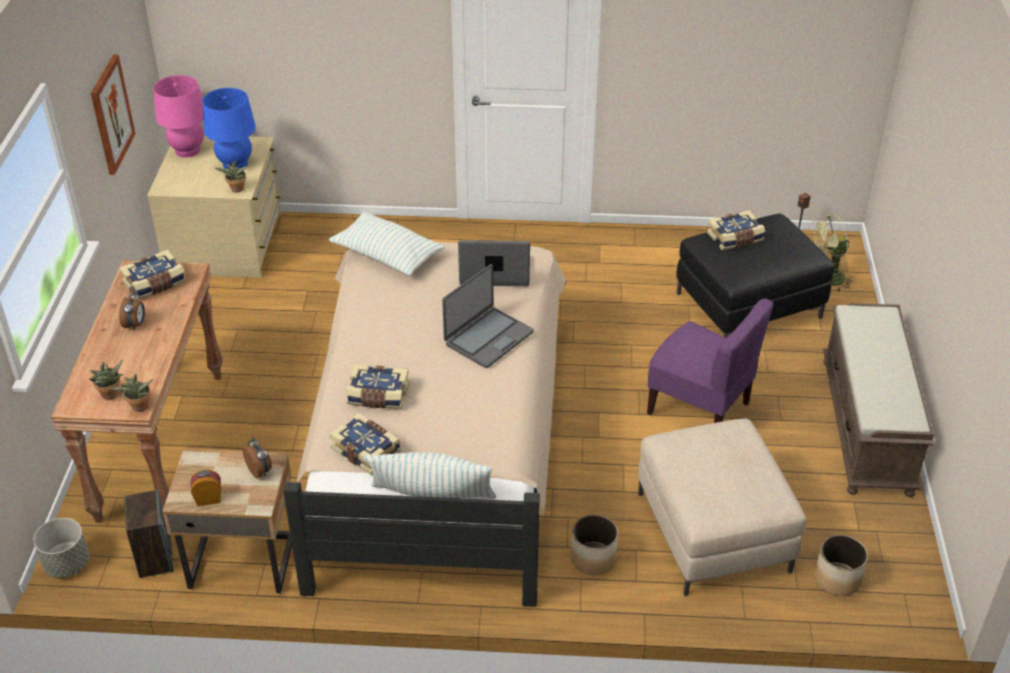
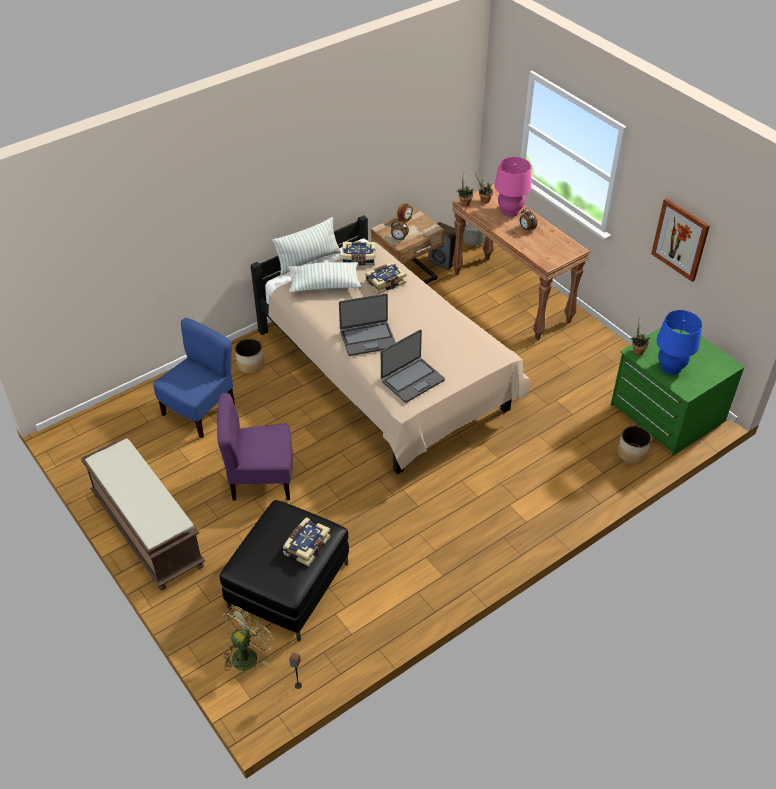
camera: 140 degrees right, 5 degrees up
book [119,249,186,300] -> none
beige dresser [147,135,282,278] -> green dresser [611,328,745,455]
pink table lamp [153,75,204,158] -> pink table lamp moved to [494,157,531,217]
pillow [328,212,445,276] -> pillow moved to [288,262,361,293]
laptop [442,264,534,368] -> laptop turned 105 degrees counterclockwise [339,293,396,356]
beige ottoman [638,419,806,596] -> blue chair [153,318,235,438]
planter [814,535,868,596] -> planter moved to [618,426,651,464]

